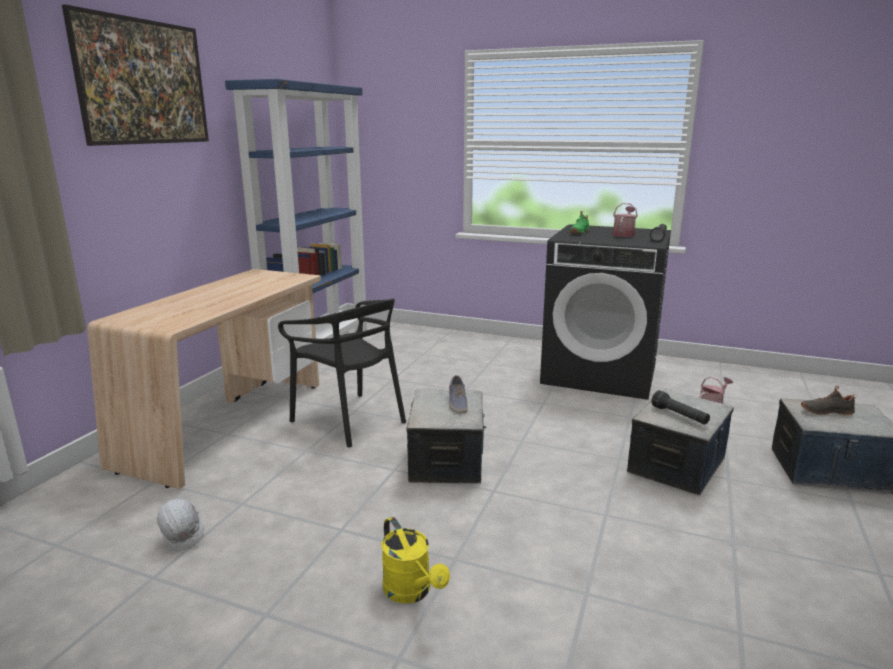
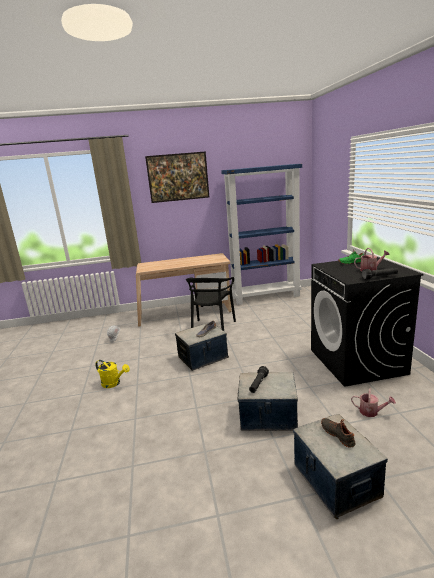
camera: 60 degrees right, 0 degrees up
yellow watering can [381,517,450,604] -> yellow watering can turned 90 degrees counterclockwise [95,360,130,388]

